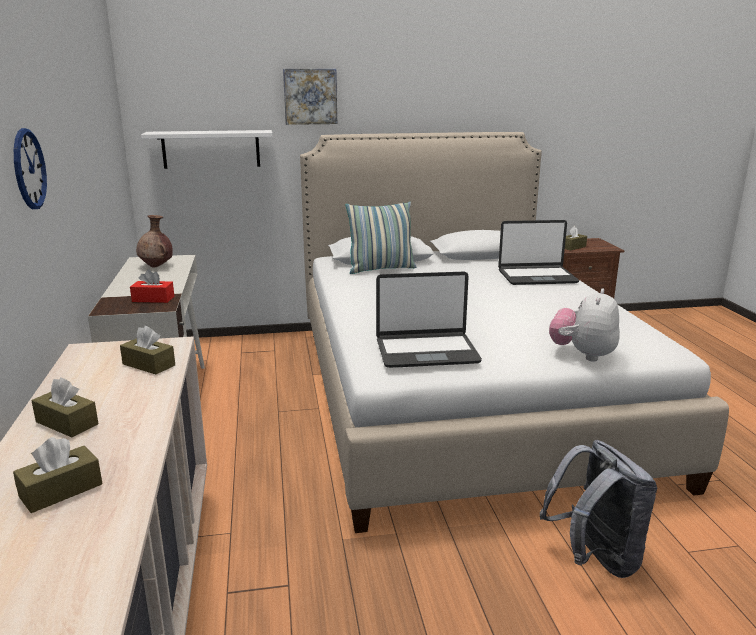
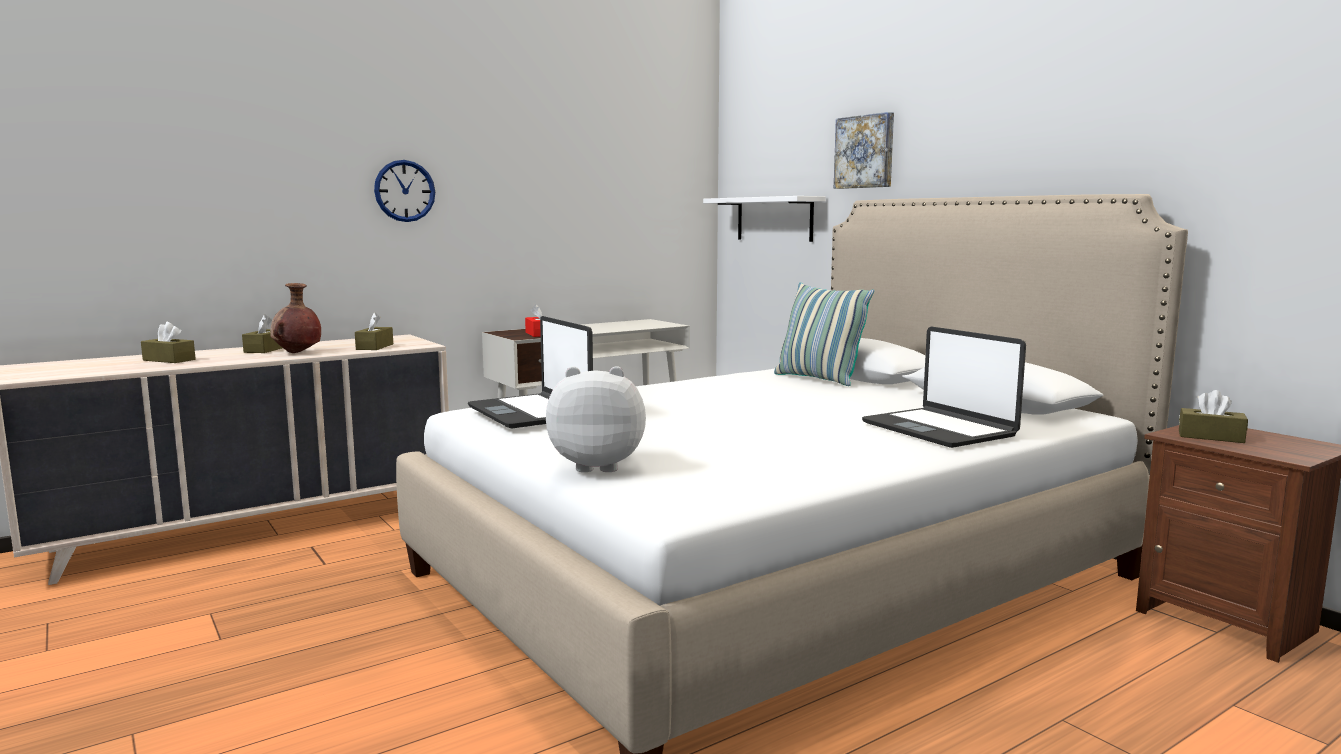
camera: 65 degrees right, 10 degrees down
brown vase [136,215,173,268] -> brown vase moved to [270,283,321,353]
grey backpack [540,440,657,578] -> none

